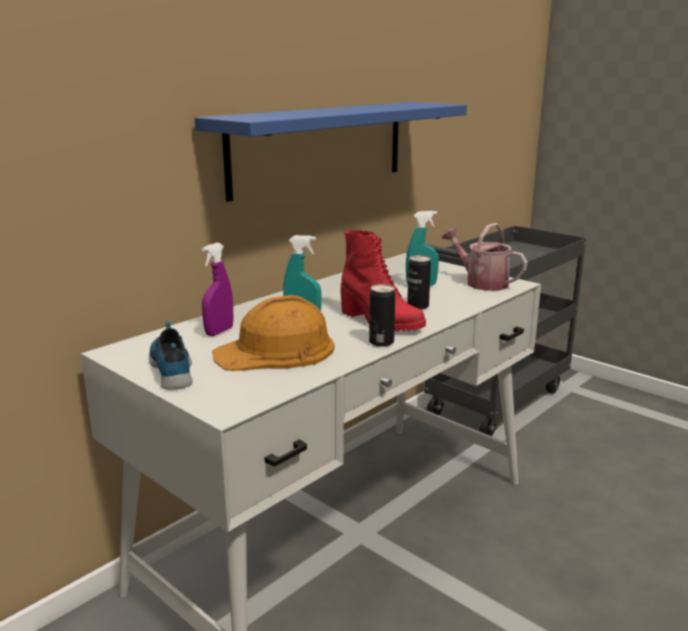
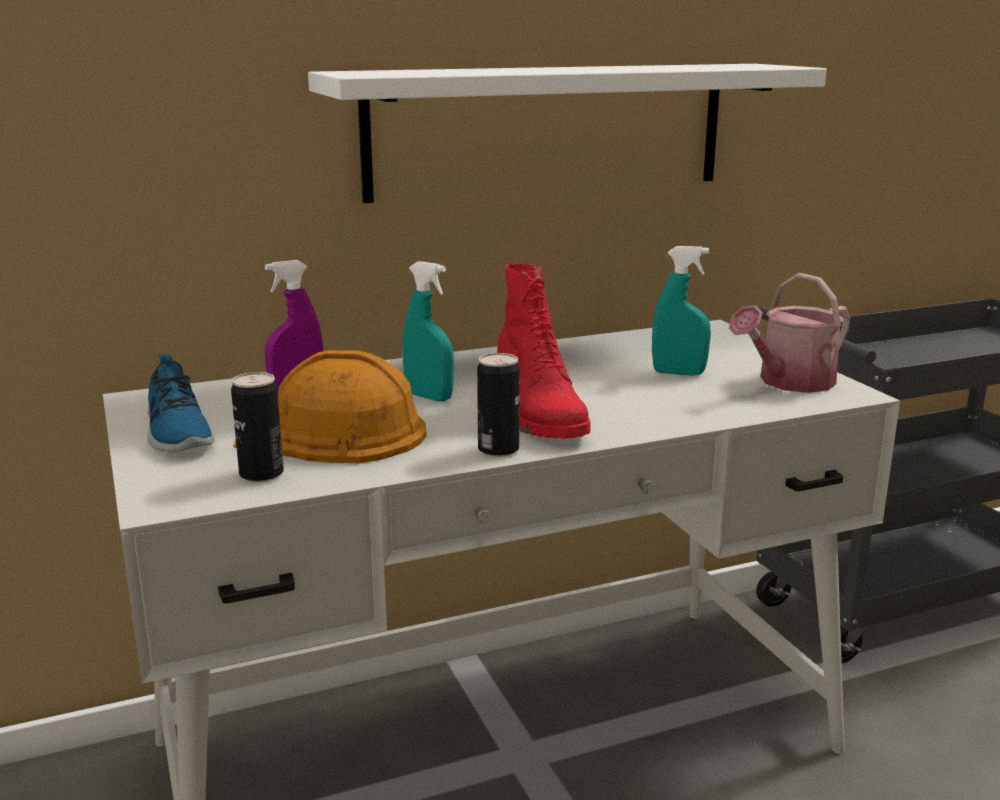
camera: 25 degrees right, 0 degrees up
shoe [149,321,193,390] -> shoe turned 150 degrees clockwise [147,354,215,452]
blue shelf [195,102,467,202] -> white shelf [308,64,827,203]
can [407,255,431,310] -> can moved to [231,372,284,482]
watering can [442,223,528,291] -> watering can turned 105 degrees counterclockwise [729,273,850,393]

